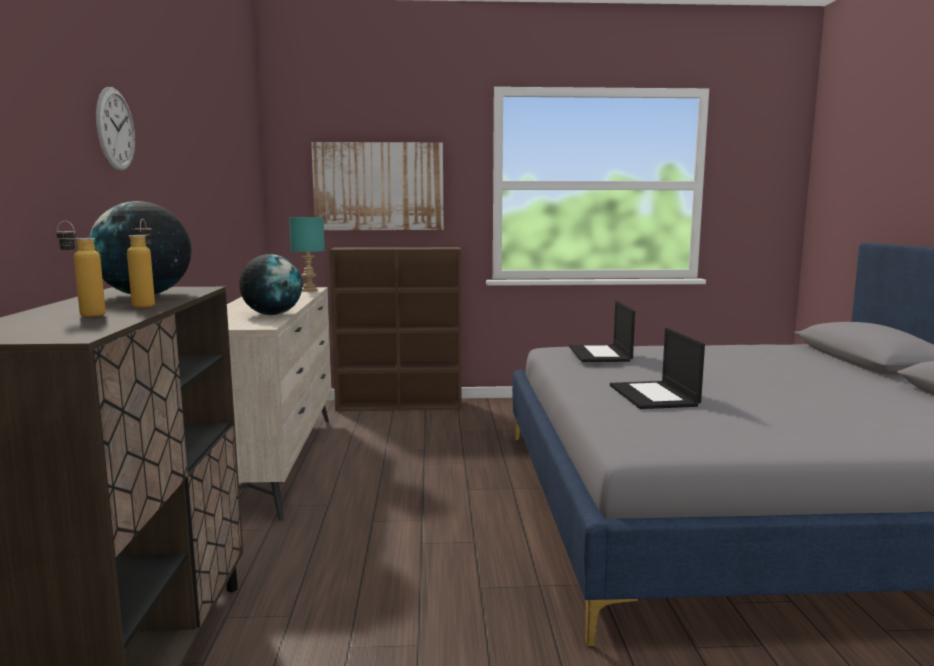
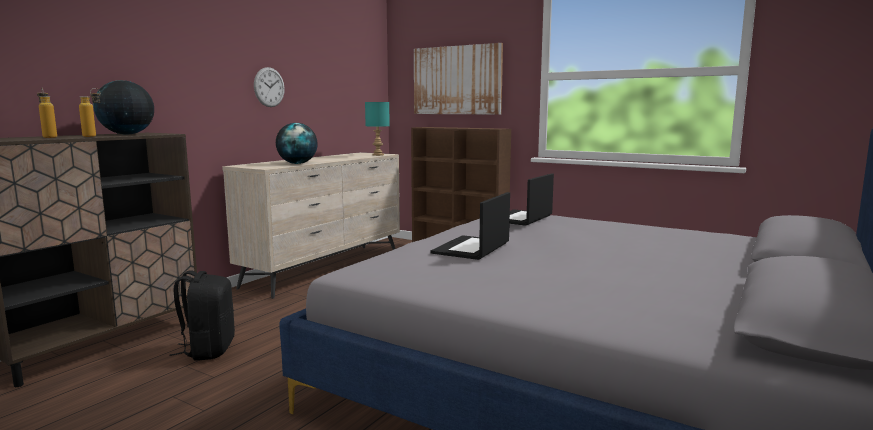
camera: 35 degrees right, 0 degrees up
wall clock [96,87,135,171] -> wall clock moved to [254,67,285,107]
none -> black backpack [169,270,235,361]

